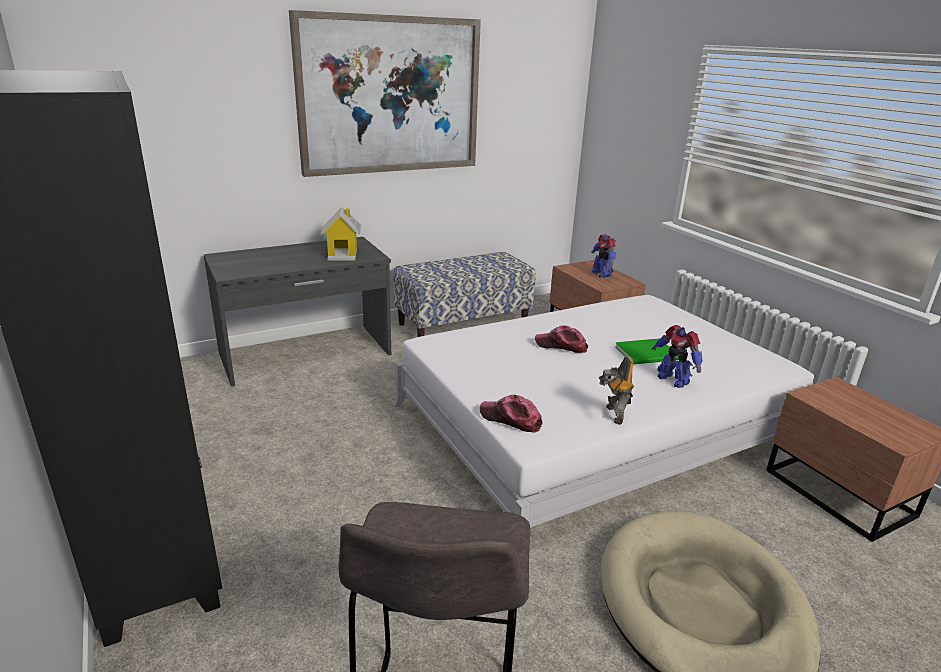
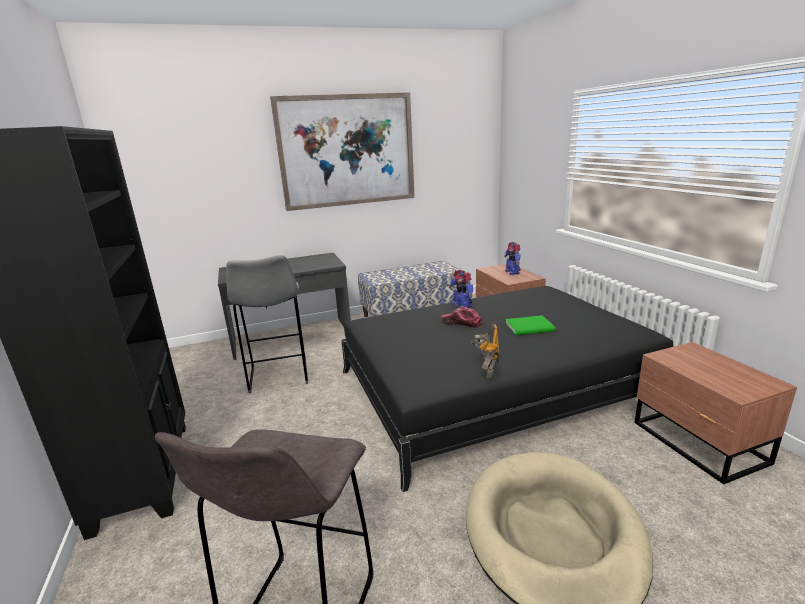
camera: 10 degrees right, 5 degrees down
toy house [321,207,362,261] -> none
white bed [393,295,814,528] -> black bed [341,286,673,492]
cap [480,395,543,433] -> none
toy robot [652,325,703,388] -> toy robot moved to [449,270,473,308]
none -> grey stool [226,255,308,393]

